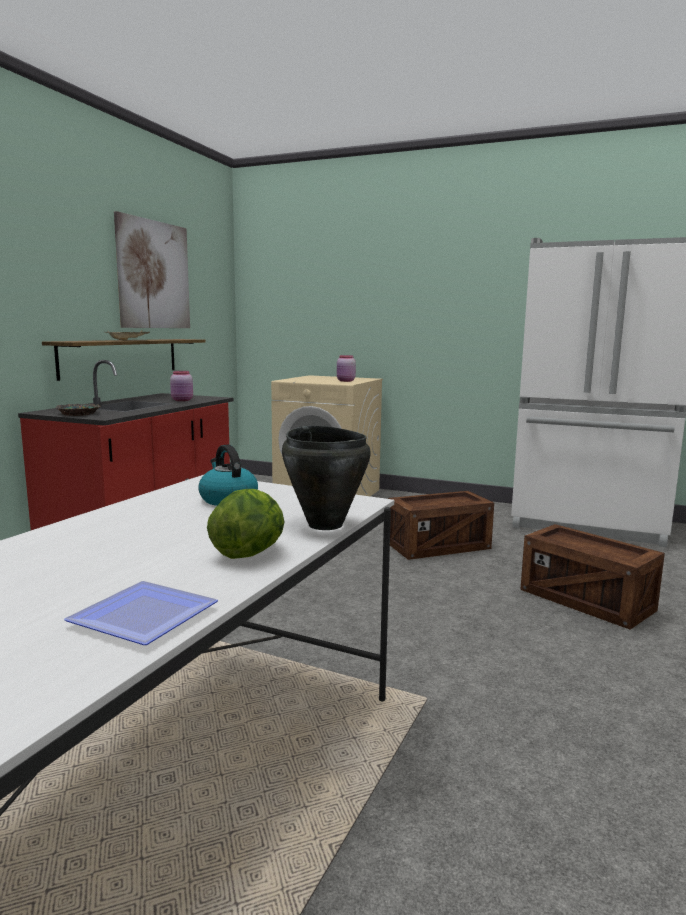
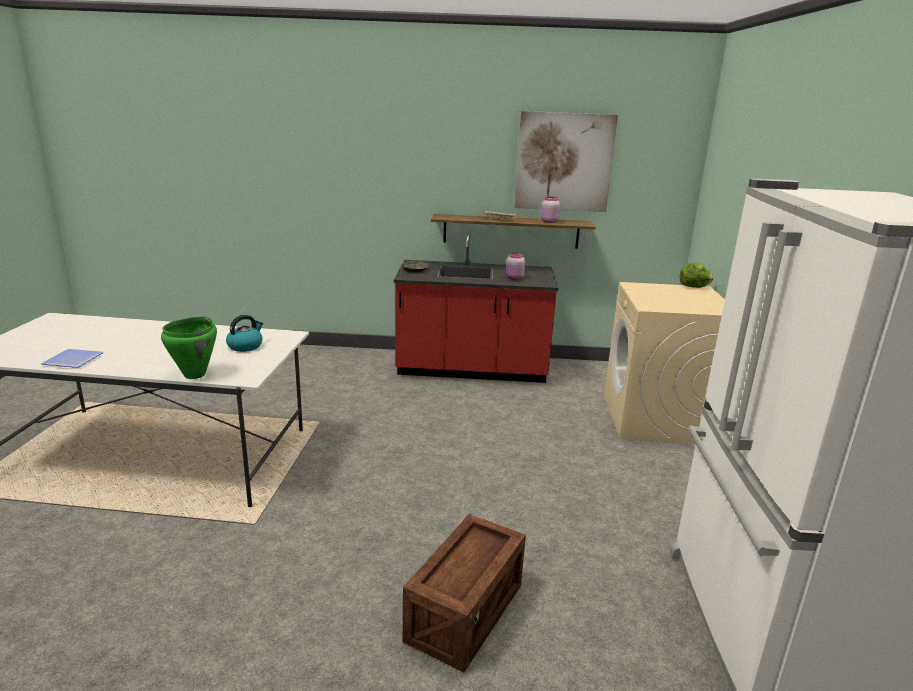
camera: 70 degrees right, 10 degrees up
lettuce [207,489,284,559] -> lettuce moved to [680,263,713,288]
black cooking pot [282,426,371,530] -> green cooking pot [161,317,217,379]
pink jar [337,355,356,382] -> pink jar moved to [541,196,560,223]
crate [388,491,494,560] -> none

